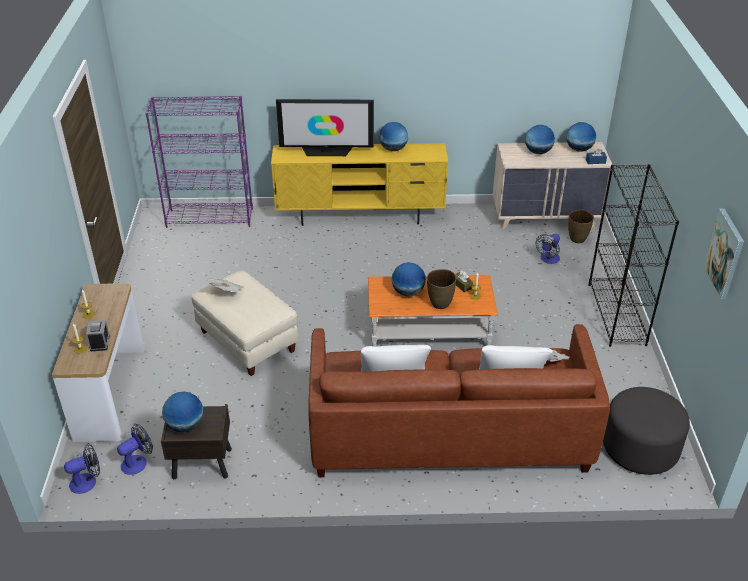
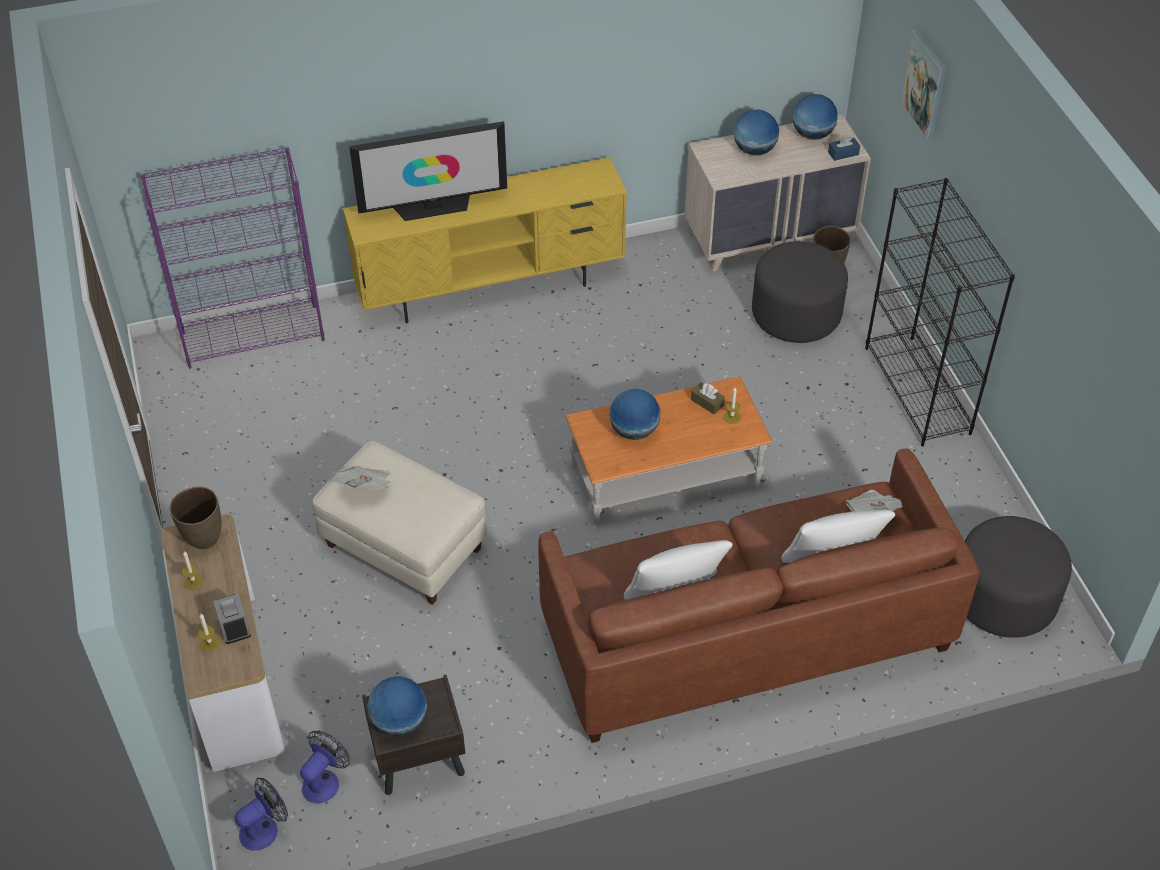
camera: 15 degrees left, 10 degrees up
globe [379,122,408,151] -> none
brown vase [427,269,456,309] -> brown vase moved to [170,487,221,549]
fan [536,234,560,264] -> grey ottoman [752,241,848,343]
picture [703,208,744,299] -> picture moved to [900,30,946,138]

